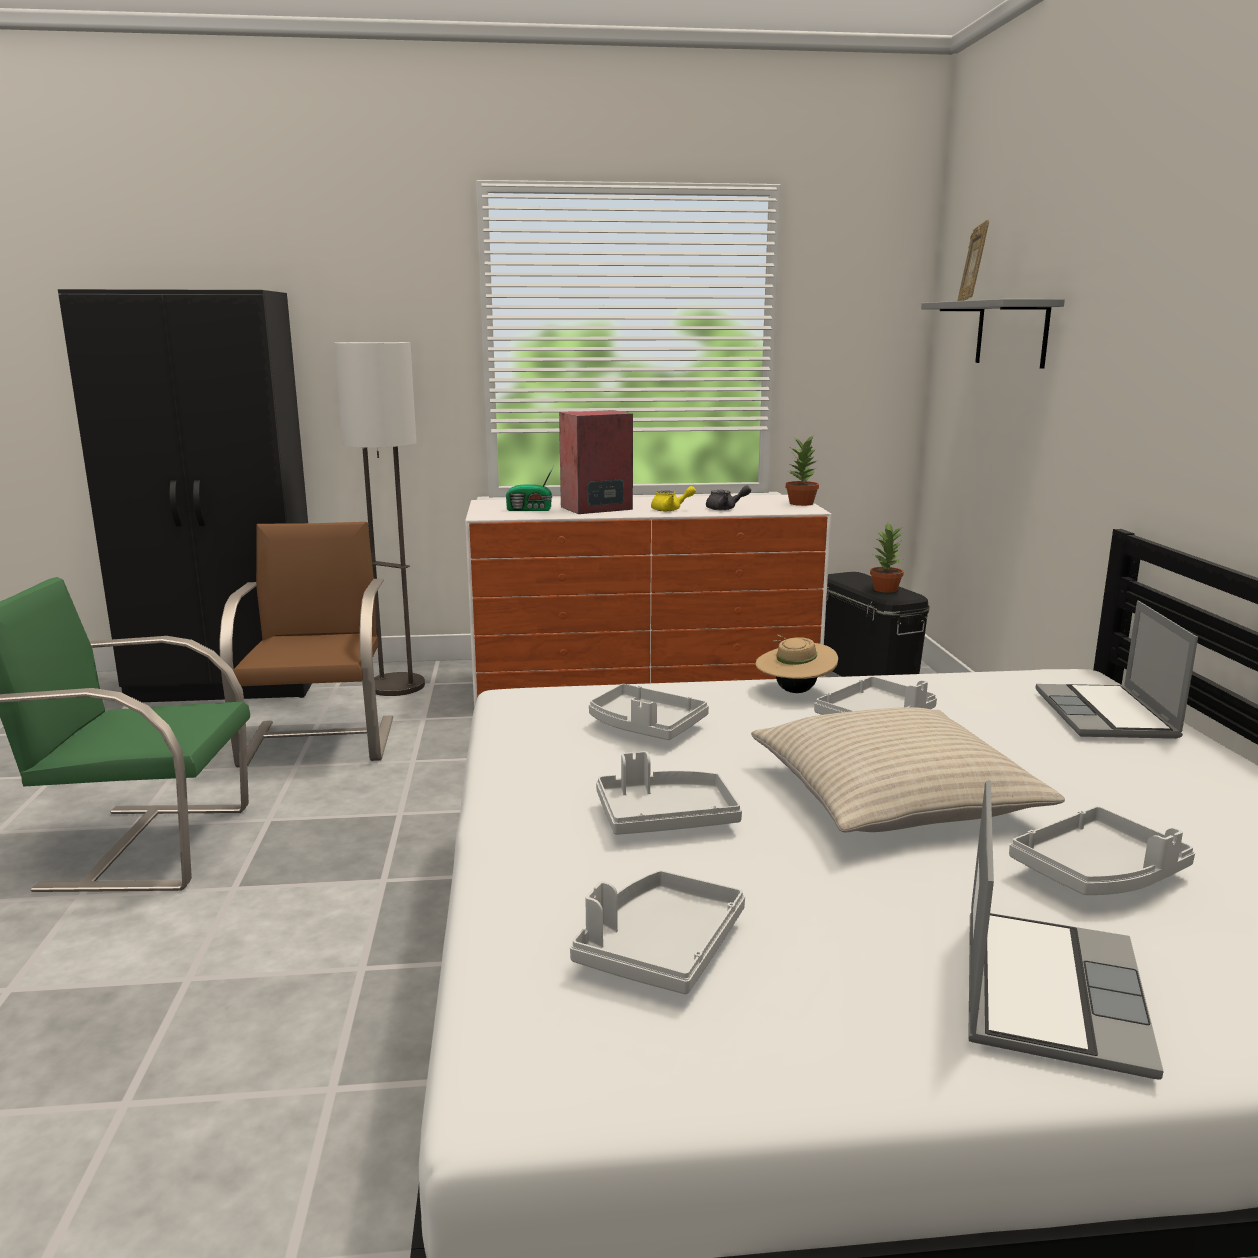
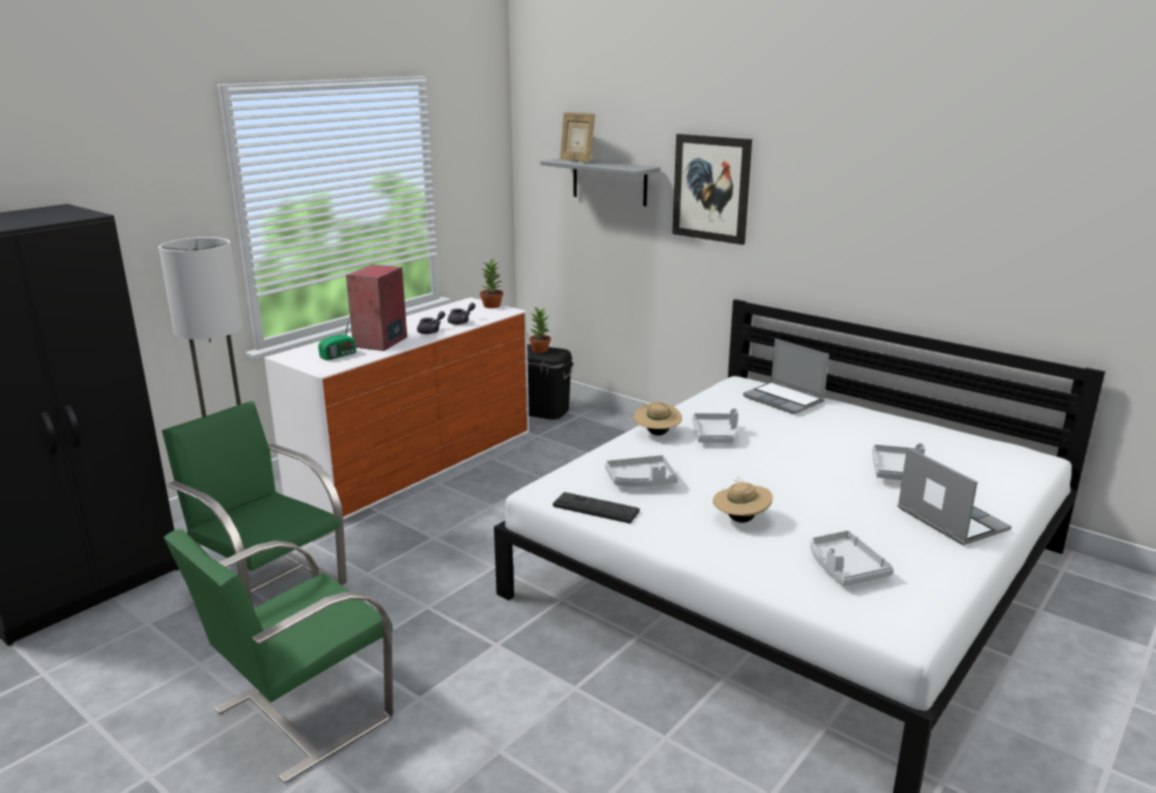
camera: 45 degrees left, 5 degrees up
brown chair [219,522,393,768] -> green chair [162,401,347,603]
grey tray [596,751,742,835] -> beige hat [713,478,773,523]
yellow teapot [651,486,696,511] -> grey teapot [417,311,445,334]
beige pillow [751,707,1065,832] -> none
none -> keyboard [553,492,640,523]
none -> picture [672,134,752,245]

